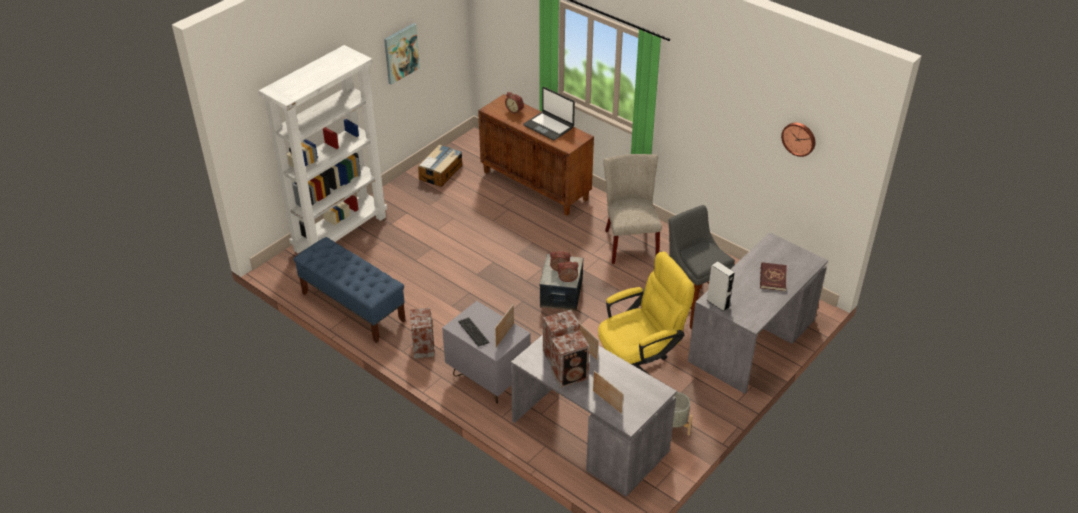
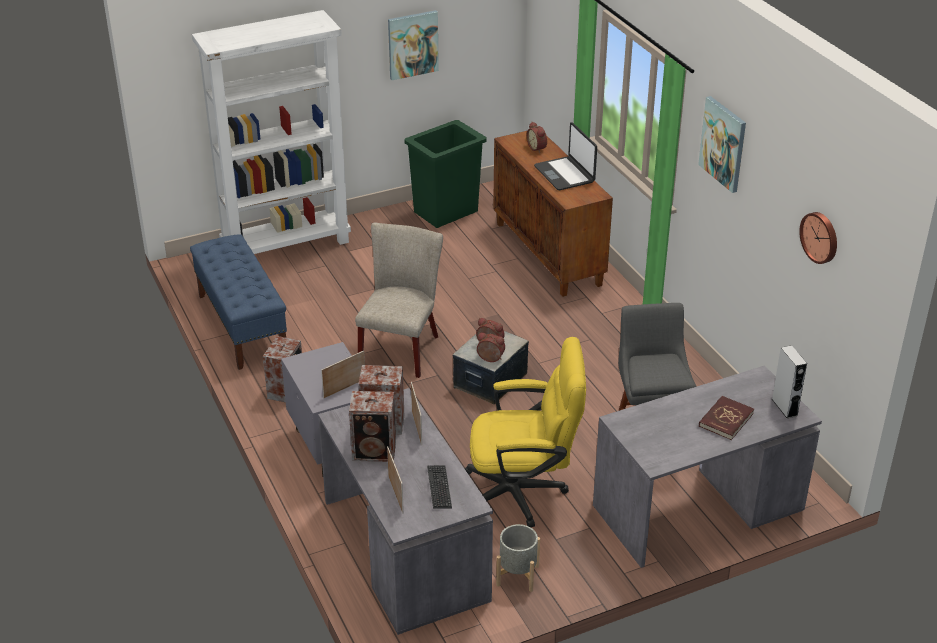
camera: 25 degrees right, 5 degrees down
cardboard box [418,145,462,187] -> green trash can [404,120,487,228]
keyboard [458,317,490,347] -> keyboard moved to [427,465,452,509]
beige chair [603,154,662,264] -> beige chair moved to [355,223,443,378]
grey speaker [706,261,735,312] -> grey speaker moved to [772,345,807,418]
none -> picture [698,96,746,193]

